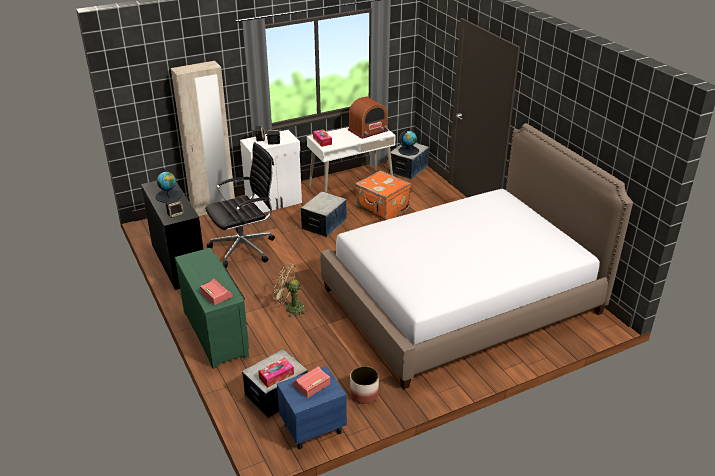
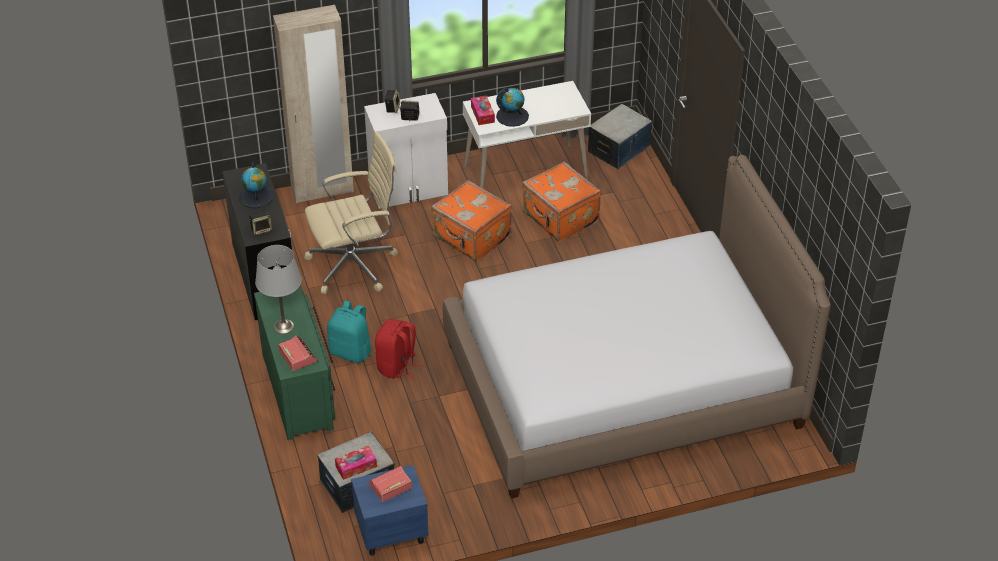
camera: 10 degrees right, 10 degrees up
black office chair [205,142,275,268] -> beige office chair [305,131,398,294]
green fan [273,263,308,318] -> red backpack [375,319,423,379]
storage box [300,191,347,237] -> orange suitcase [431,180,512,262]
radio [348,97,388,139] -> none
planter [350,366,379,404] -> none
globe [398,130,419,156] -> globe moved to [496,87,529,127]
none -> grey table lamp [255,245,302,334]
none -> turquoise backpack [327,300,372,363]

